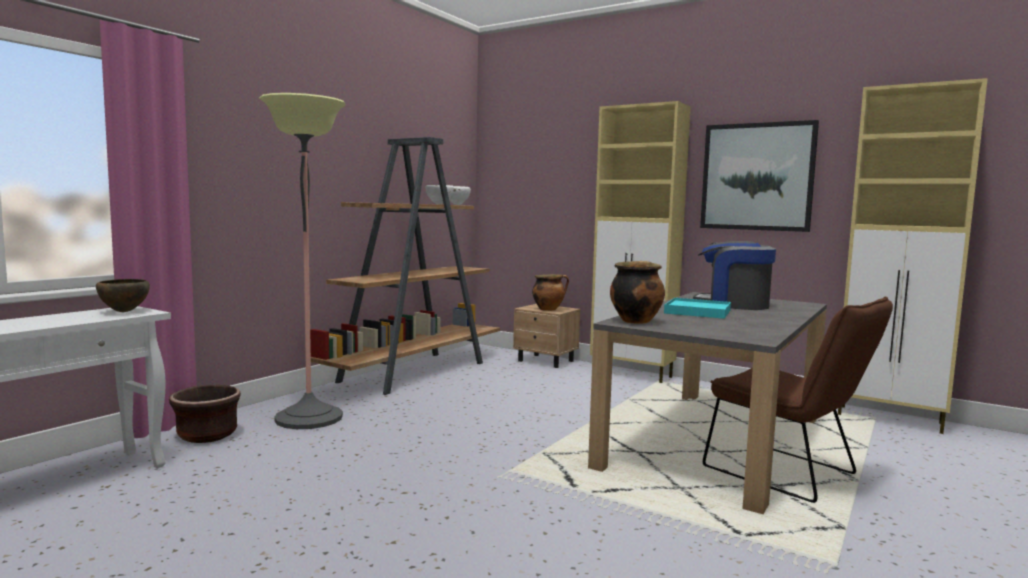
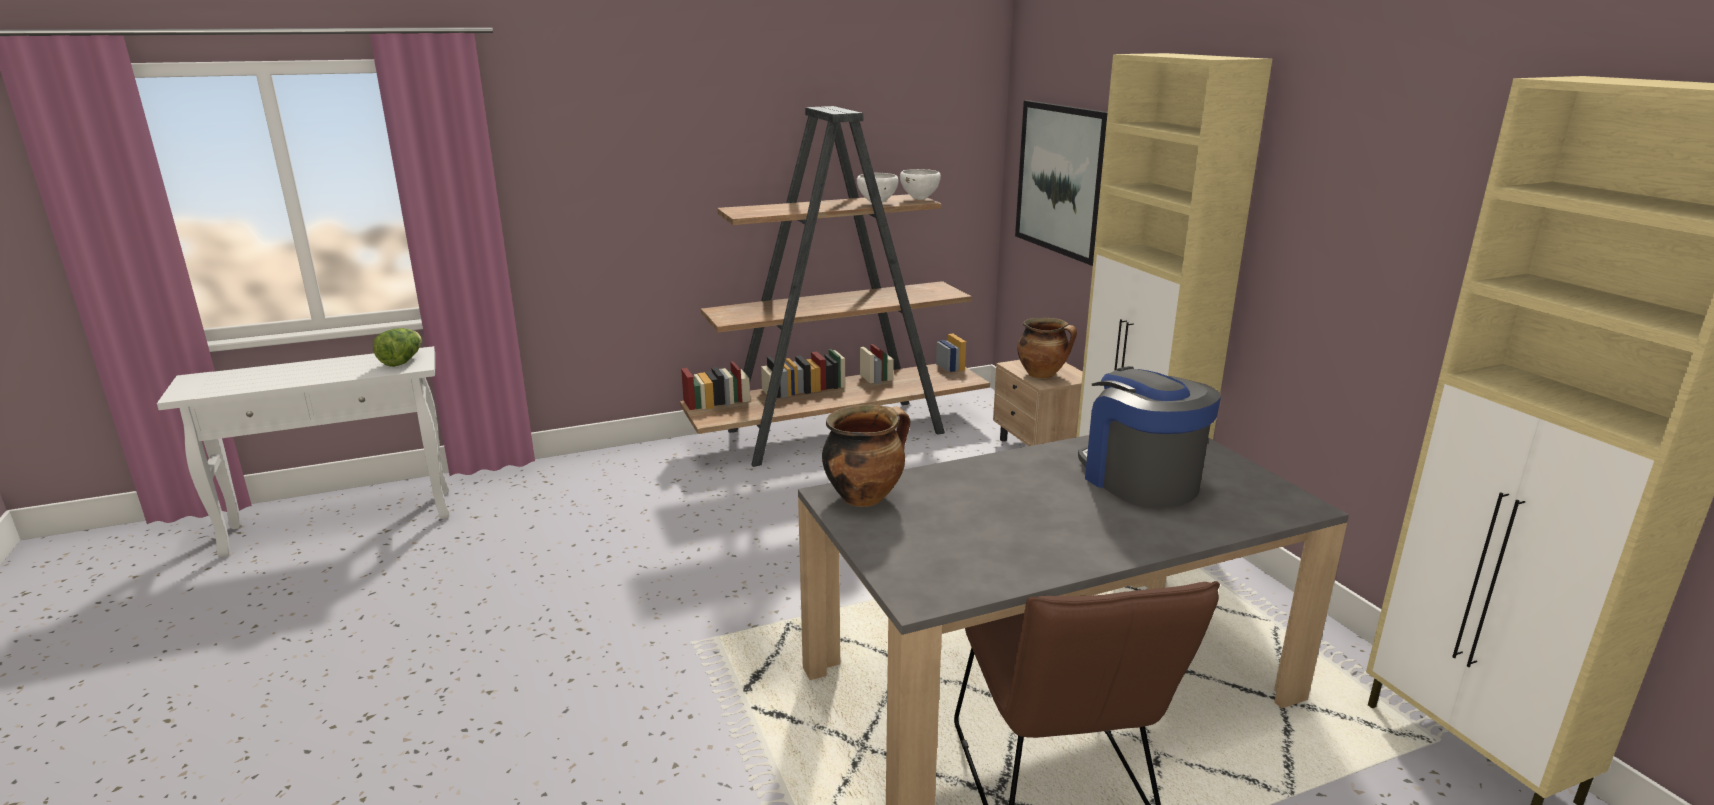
camera: 35 degrees right, 15 degrees up
brown bowl [96,279,150,312] -> lettuce [373,328,422,367]
brown planter [169,385,241,443] -> none
floor lamp [259,93,346,429] -> none
turquoise tray [664,298,731,319] -> none
picture [700,120,819,232] -> picture moved to [1015,100,1108,266]

